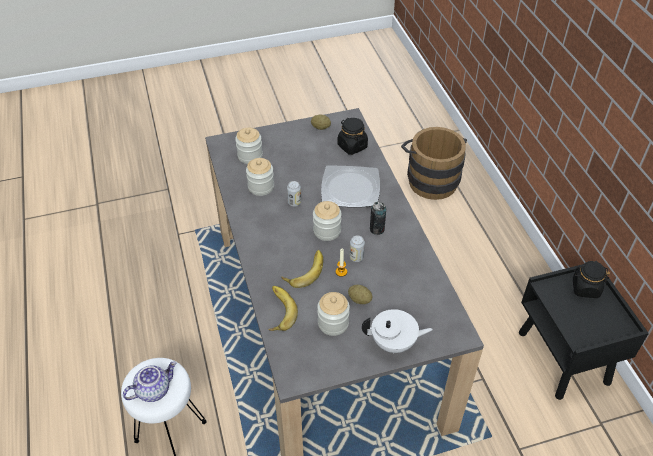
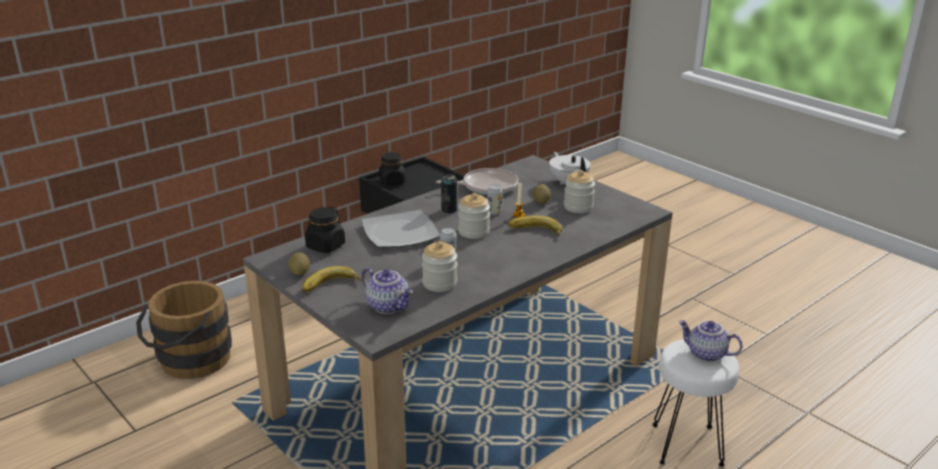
camera: 115 degrees left, 20 degrees down
jar [235,128,263,164] -> teapot [362,267,413,314]
banana [268,286,298,331] -> banana moved to [302,266,362,292]
none -> frying pan [436,168,518,195]

